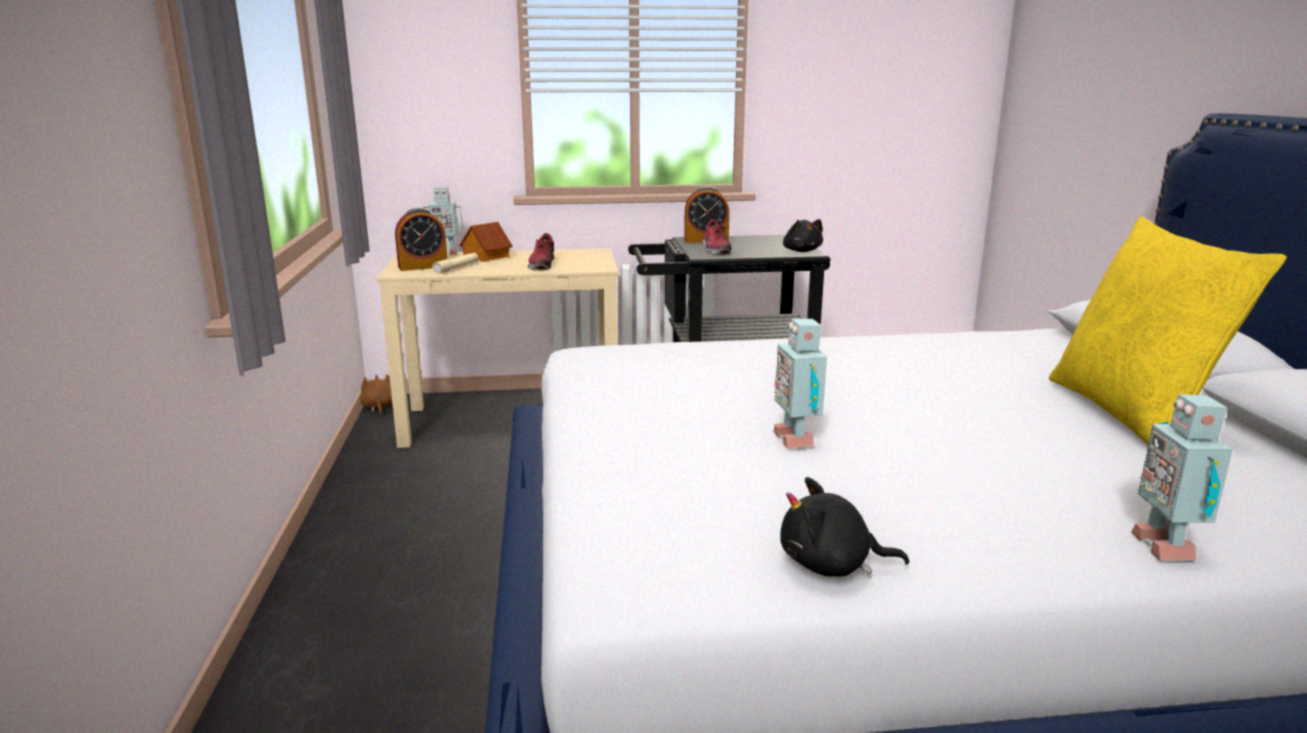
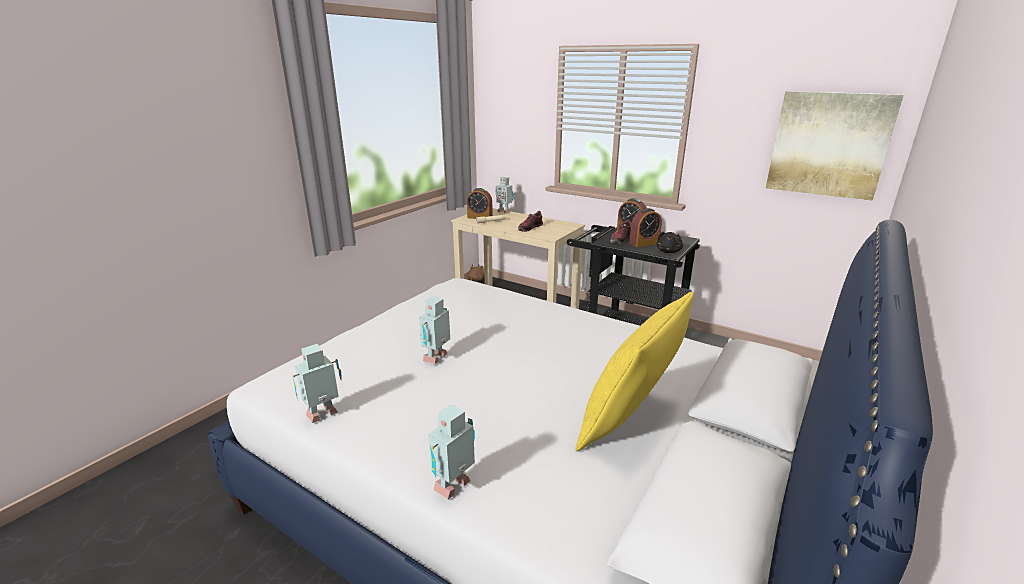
camera: 40 degrees right, 5 degrees up
toy house [460,222,512,262] -> none
black plush toy [780,477,909,577] -> toy robot [293,344,342,423]
none -> alarm clock [629,208,662,247]
none -> picture [766,91,903,201]

